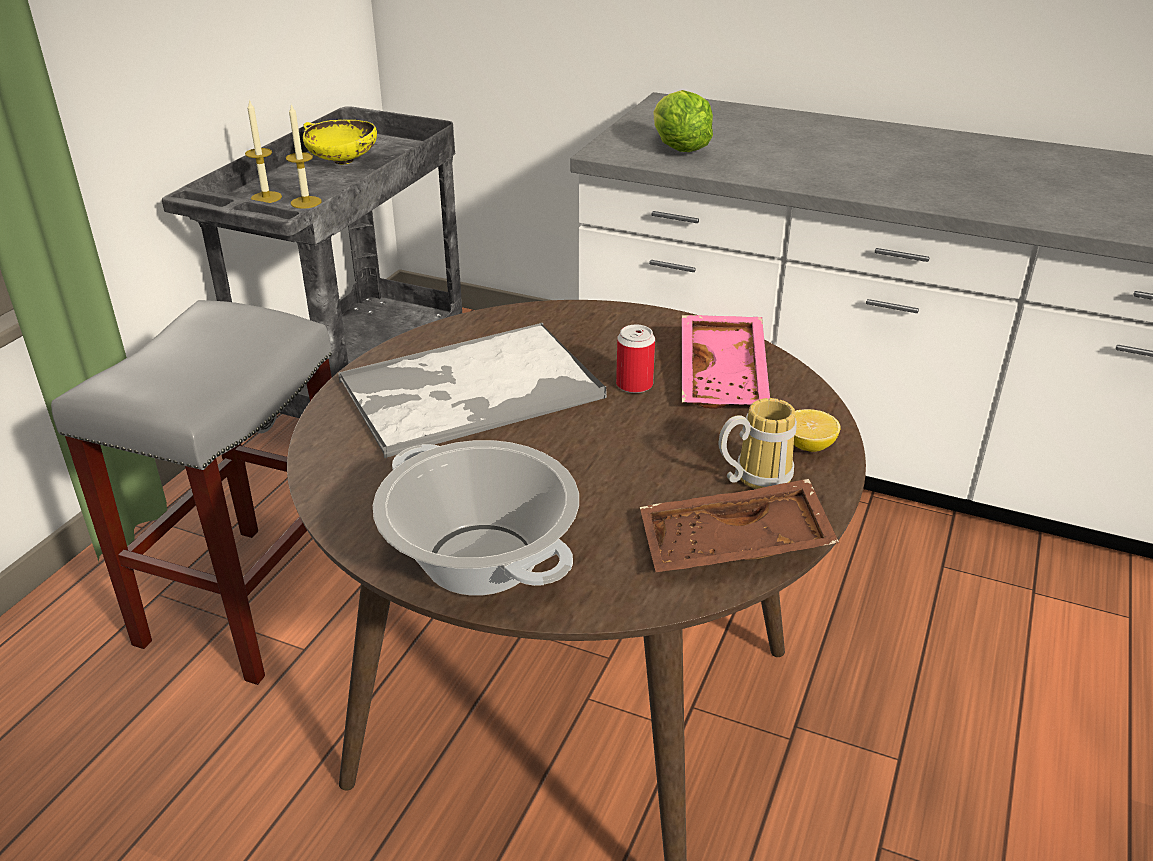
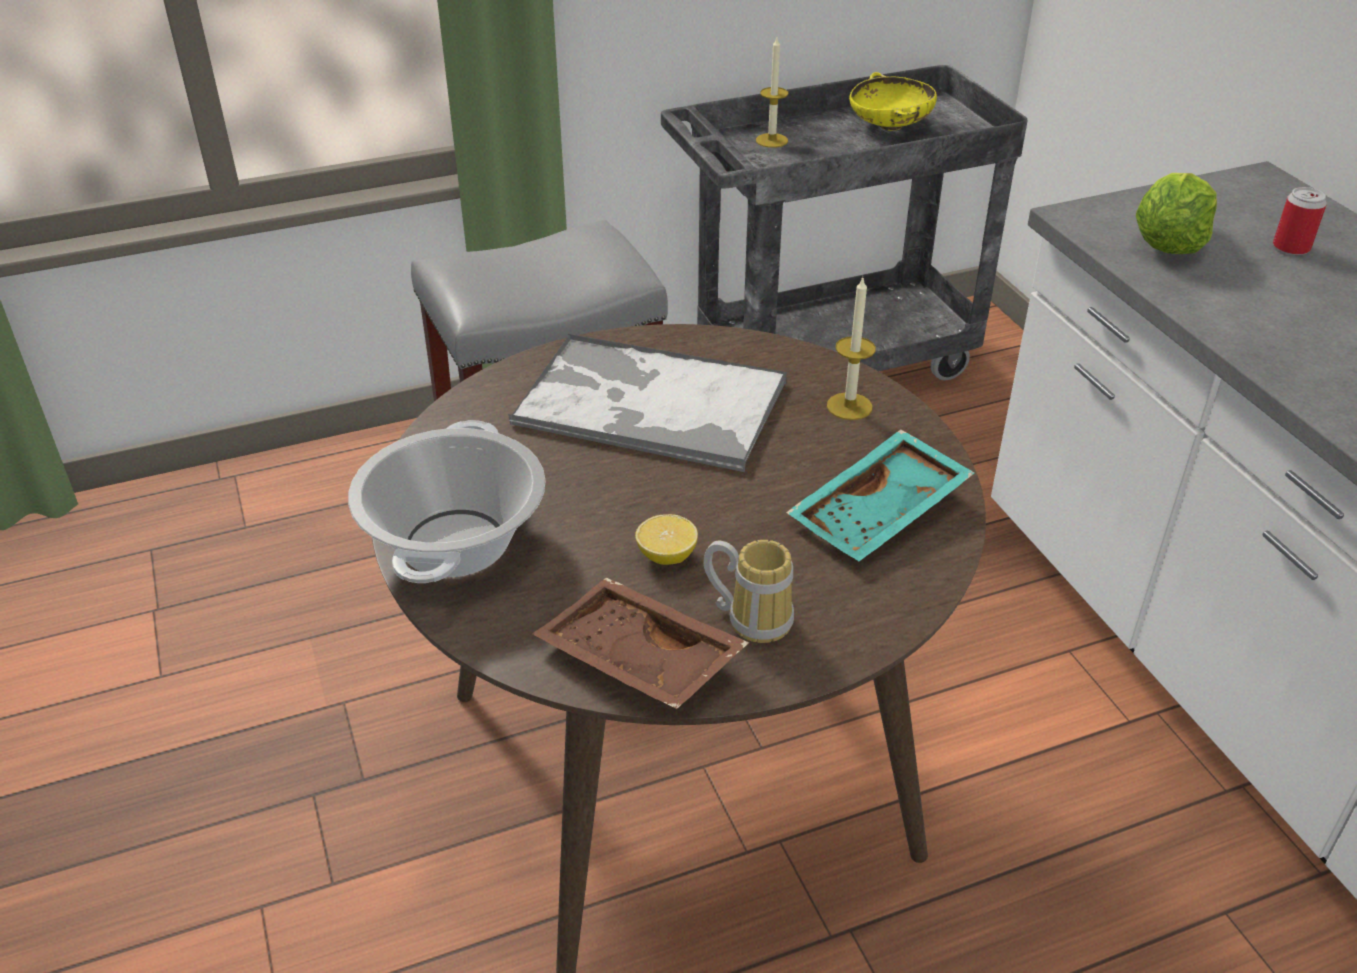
camera: 45 degrees right, 5 degrees up
candle [286,104,322,209] -> candle moved to [827,278,876,420]
can [616,325,655,393] -> can moved to [1273,187,1327,255]
pink tray [682,315,770,409] -> turquoise tray [786,429,975,561]
lemon [794,409,841,452] -> lemon moved to [635,514,698,565]

